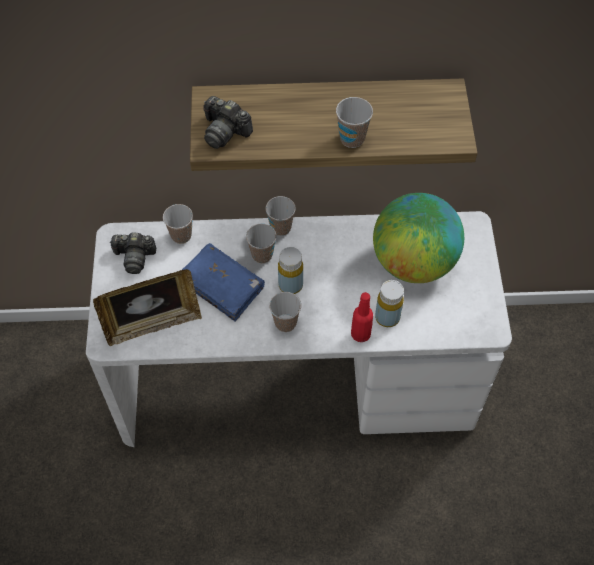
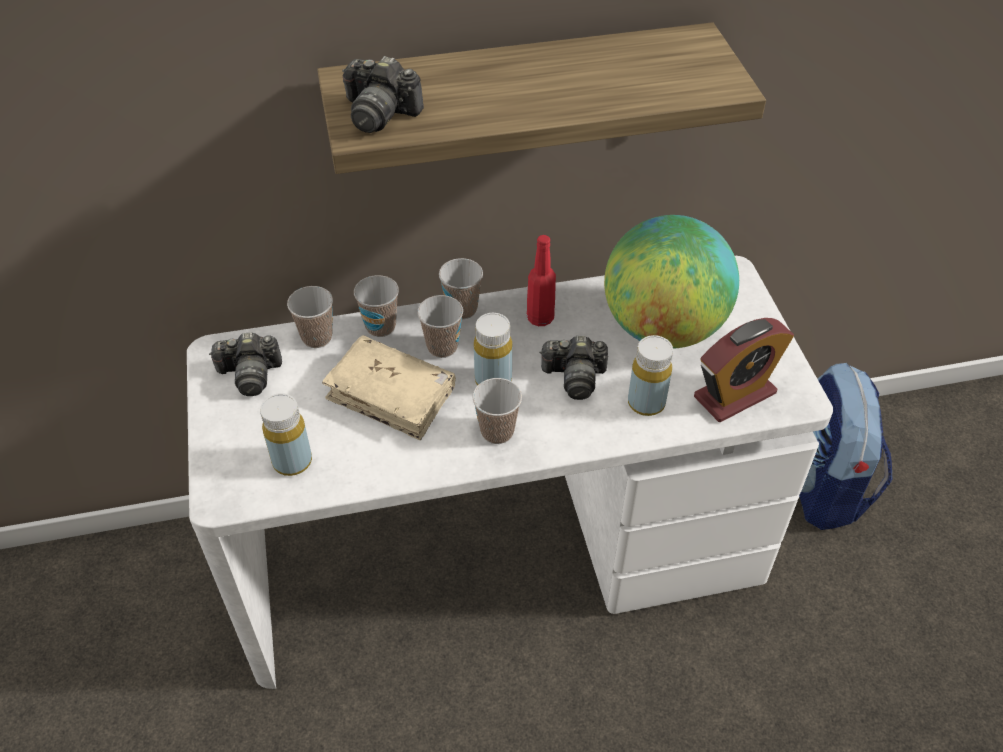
camera: 10 degrees left, 10 degrees down
picture frame [93,269,202,346] -> yellow bottle [260,393,312,476]
blue book [182,243,265,322] -> beige book [322,335,456,440]
cup [336,97,373,148] -> cup moved to [354,275,399,337]
red bottle [351,292,373,342] -> red bottle moved to [527,235,556,326]
none -> camera [539,336,608,400]
none -> alarm clock [694,318,794,422]
none -> backpack [799,362,892,530]

